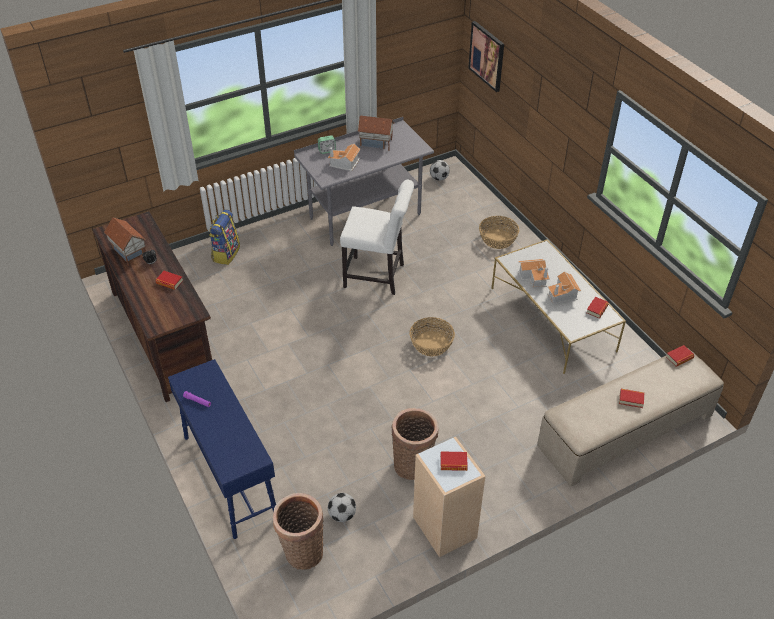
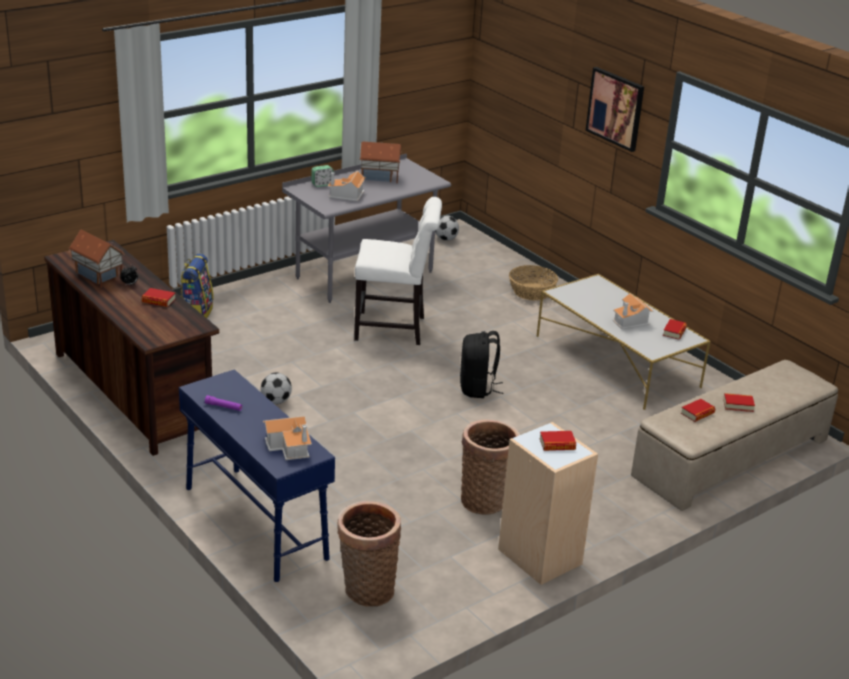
camera: 10 degrees left, 15 degrees down
football [328,493,356,522] -> football moved to [261,373,292,404]
basket [409,317,455,356] -> black backpack [460,331,504,398]
picture [468,21,504,92] -> picture moved to [585,67,644,152]
toy house [518,259,550,288] -> toy house moved to [263,416,312,460]
book [666,345,694,366] -> book moved to [681,399,715,422]

